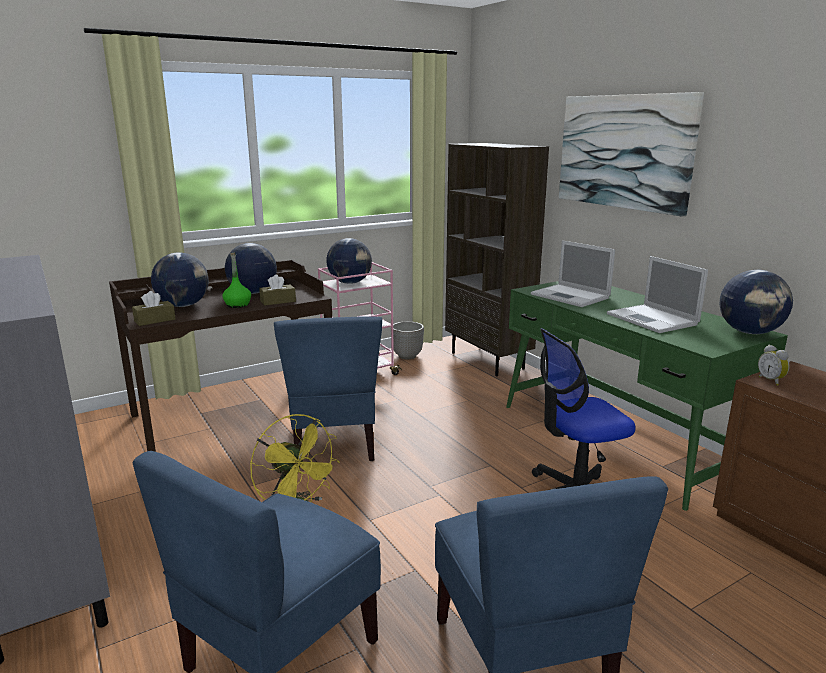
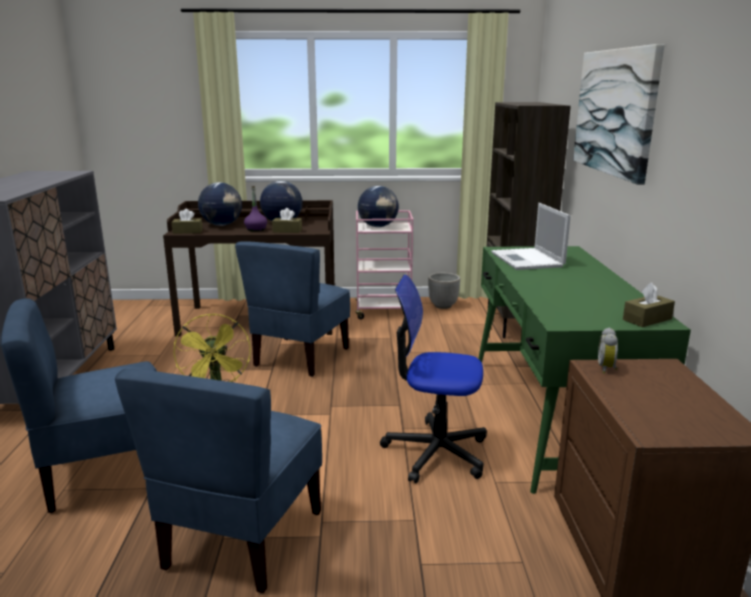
camera: 30 degrees right, 0 degrees up
green bottle [222,252,251,308] -> purple bottle [244,186,267,232]
laptop [607,256,708,333] -> none
globe [720,270,793,334] -> brown tissue box [623,282,675,327]

